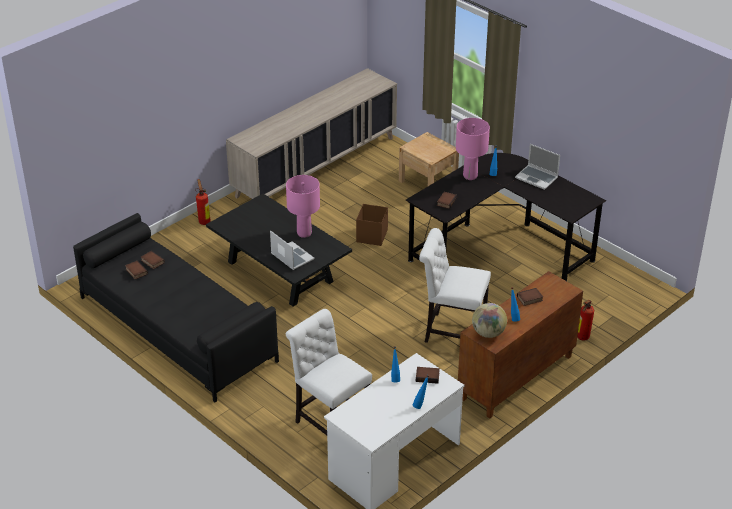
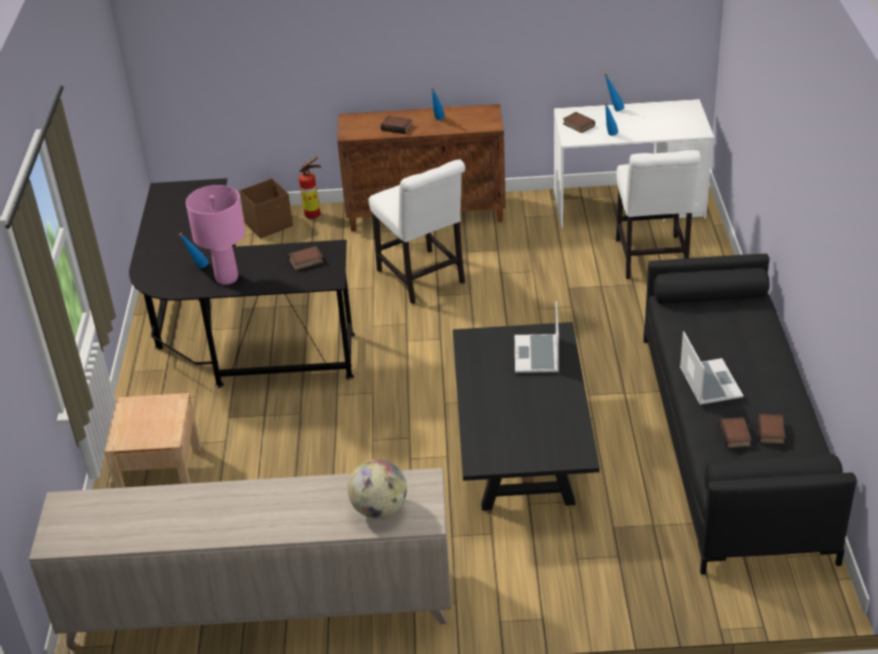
camera: 135 degrees left, 0 degrees up
fire extinguisher [196,179,211,225] -> none
pink table lamp [286,175,320,238] -> none
brown storage box [356,204,388,246] -> brown storage box moved to [239,178,293,238]
globe [472,303,507,338] -> globe moved to [348,459,407,519]
laptop [515,144,560,190] -> laptop moved to [680,331,744,405]

